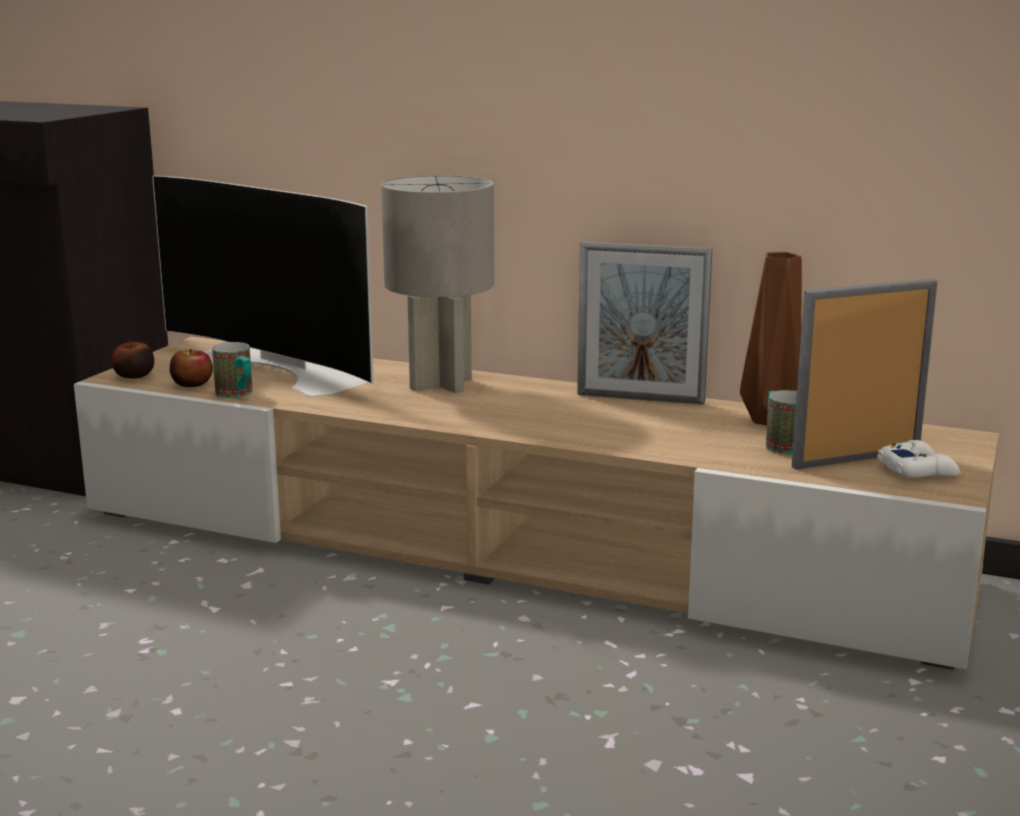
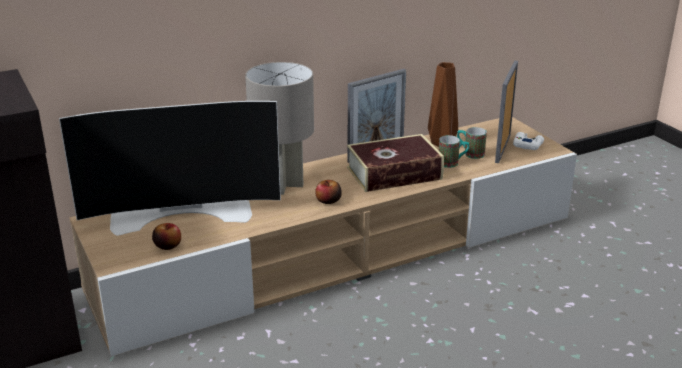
camera: 50 degrees left, 10 degrees up
apple [112,340,154,378] -> apple moved to [315,180,342,204]
mug [212,342,252,398] -> mug moved to [439,135,469,168]
none -> book [347,134,444,192]

